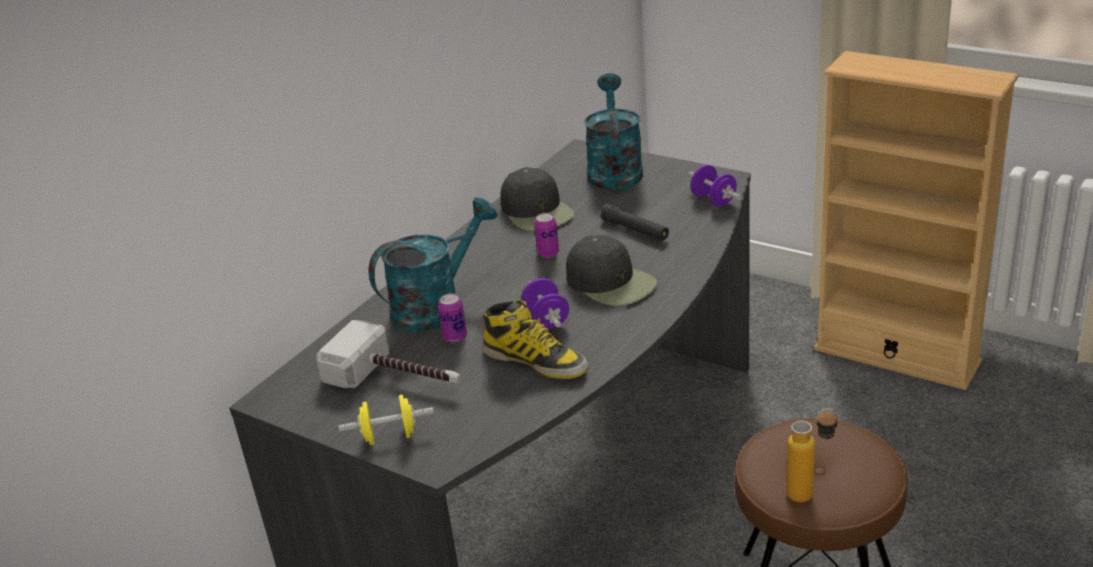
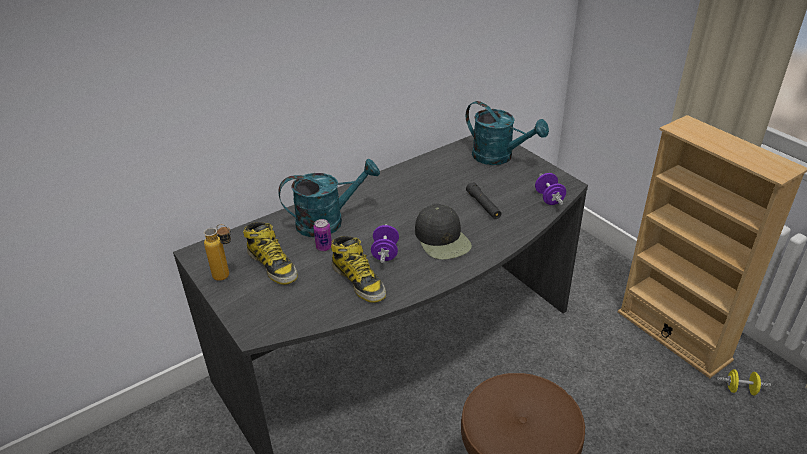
camera: 20 degrees right, 5 degrees up
hammer [316,320,461,388] -> boot [243,222,298,285]
yellow dumbbell [338,395,434,445] -> yellow dumbbell moved to [717,369,771,395]
black cap [500,167,575,231] -> none
can [534,213,559,258] -> none
turquoise watering can [585,73,643,190] -> turquoise watering can turned 105 degrees clockwise [466,101,549,165]
bottle [786,408,839,502] -> bottle moved to [204,224,231,281]

